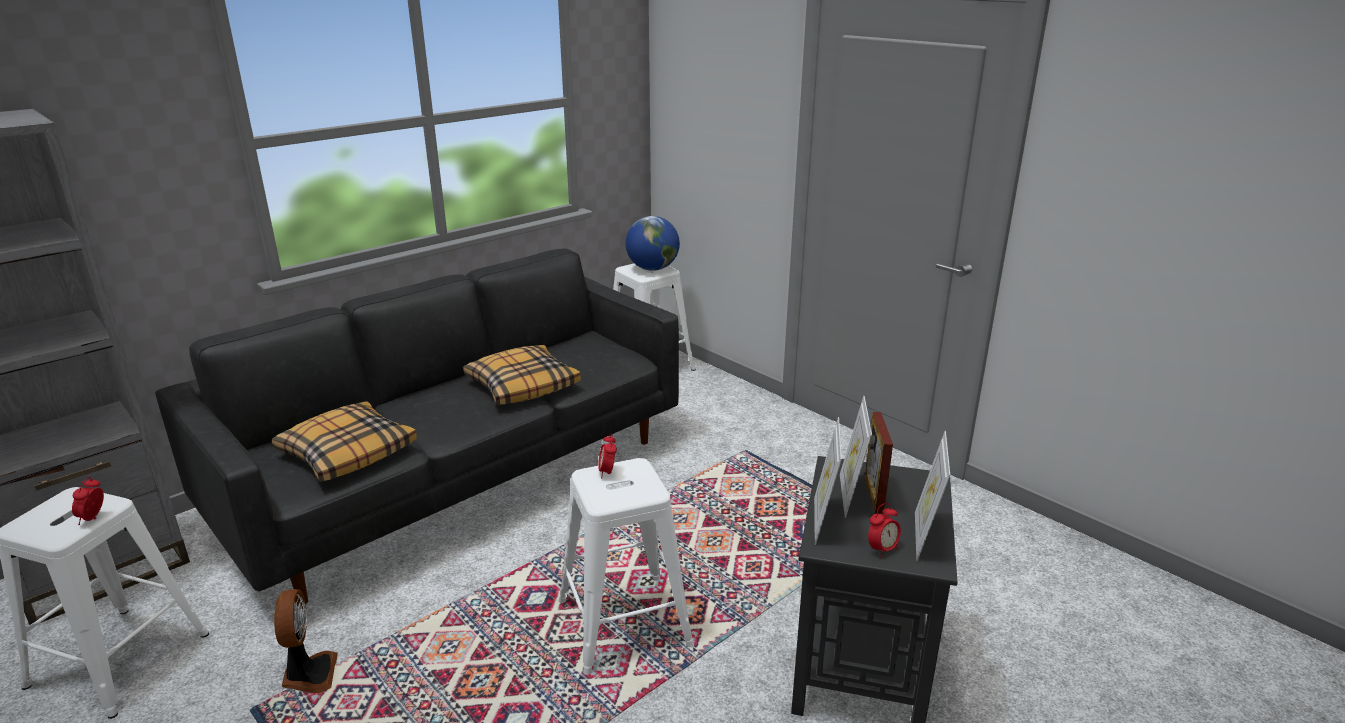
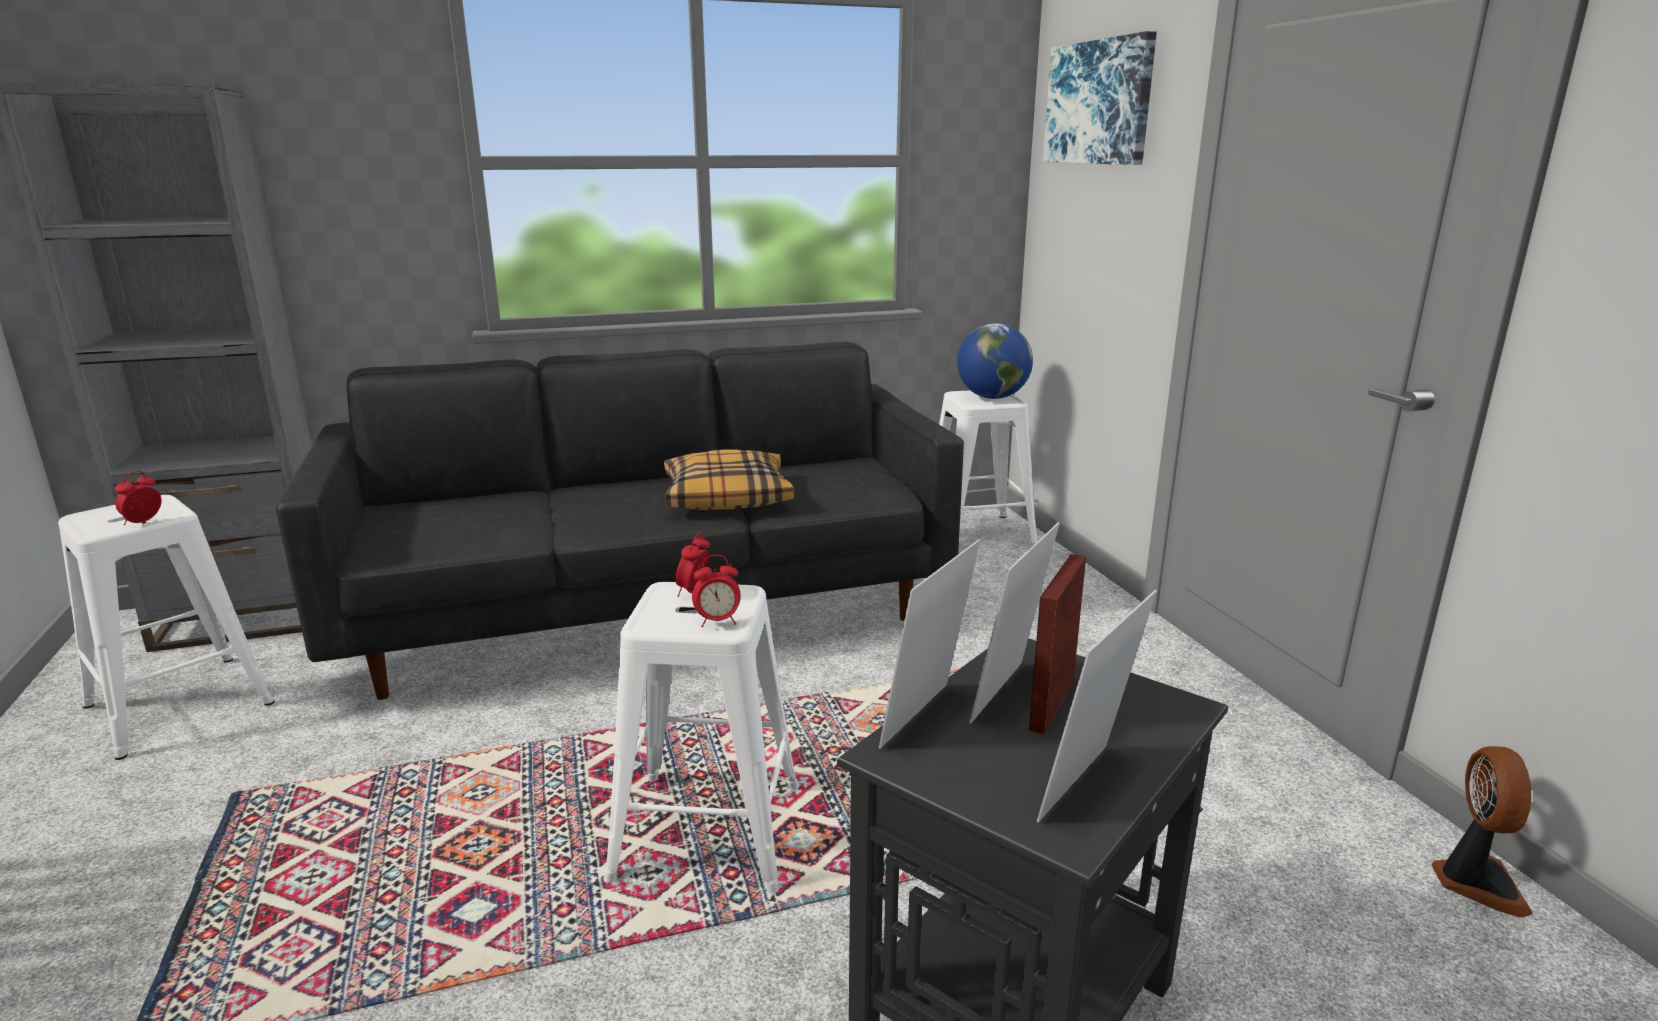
camera: 25 degrees right, 5 degrees down
pillow [272,401,417,482] -> none
fan [274,589,338,693] -> fan moved to [1431,746,1533,917]
alarm clock [868,503,901,558] -> alarm clock moved to [692,555,741,628]
none -> picture [1043,31,1157,165]

